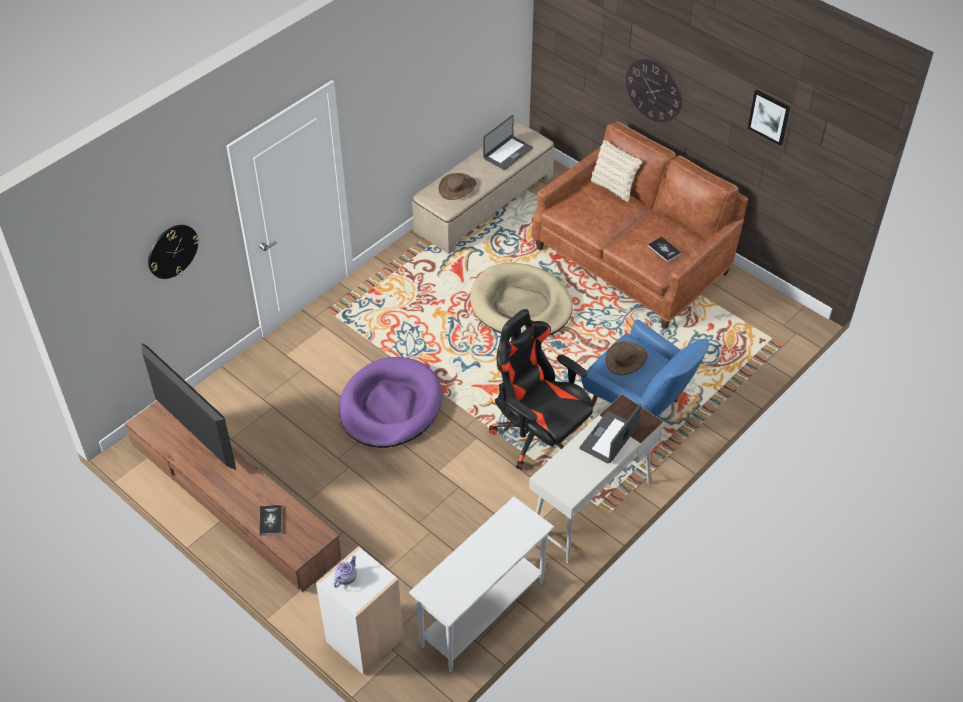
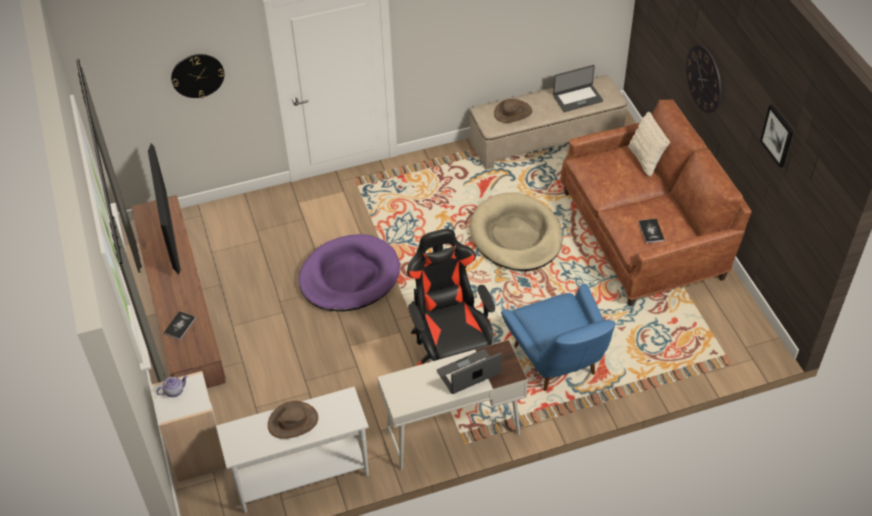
camera: 30 degrees right, 0 degrees up
brown hat [606,341,648,375] -> brown hat moved to [268,401,318,439]

